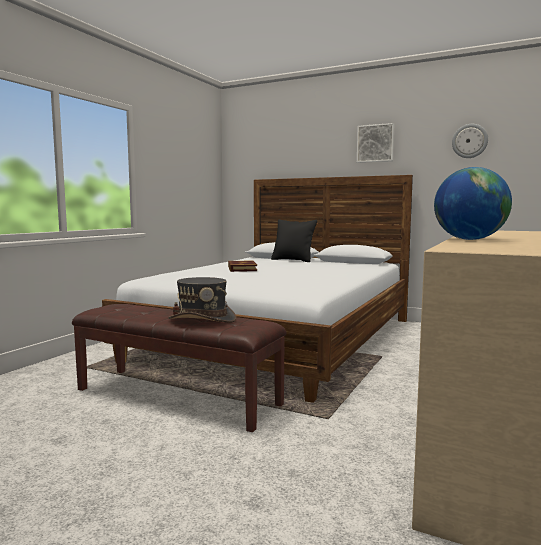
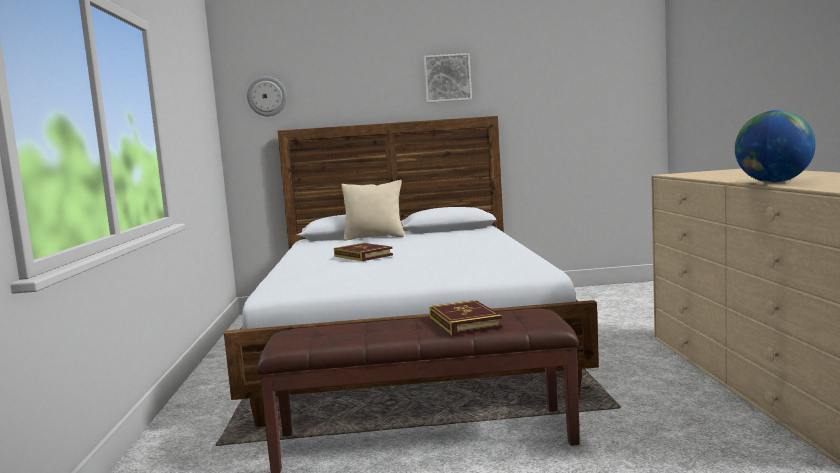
camera: 30 degrees left, 0 degrees up
grey hat [169,277,236,323] -> book [429,300,503,336]
black pillow [271,219,317,262] -> beige pillow [341,180,404,241]
wall clock [452,124,488,158] -> wall clock moved to [247,76,287,116]

